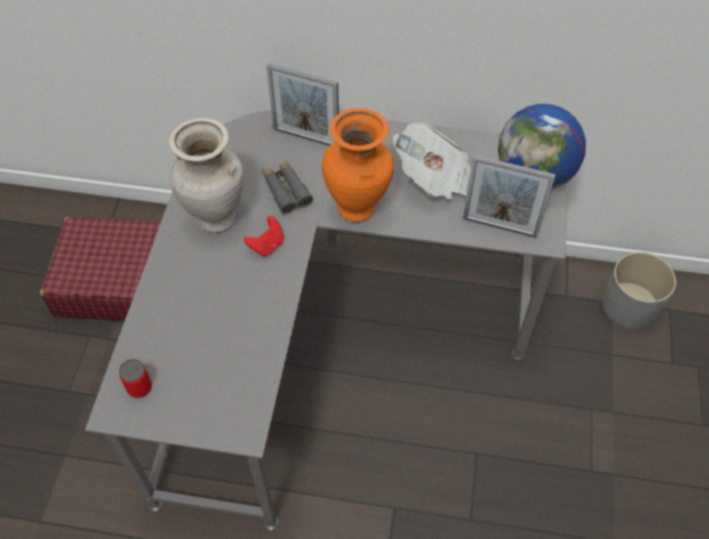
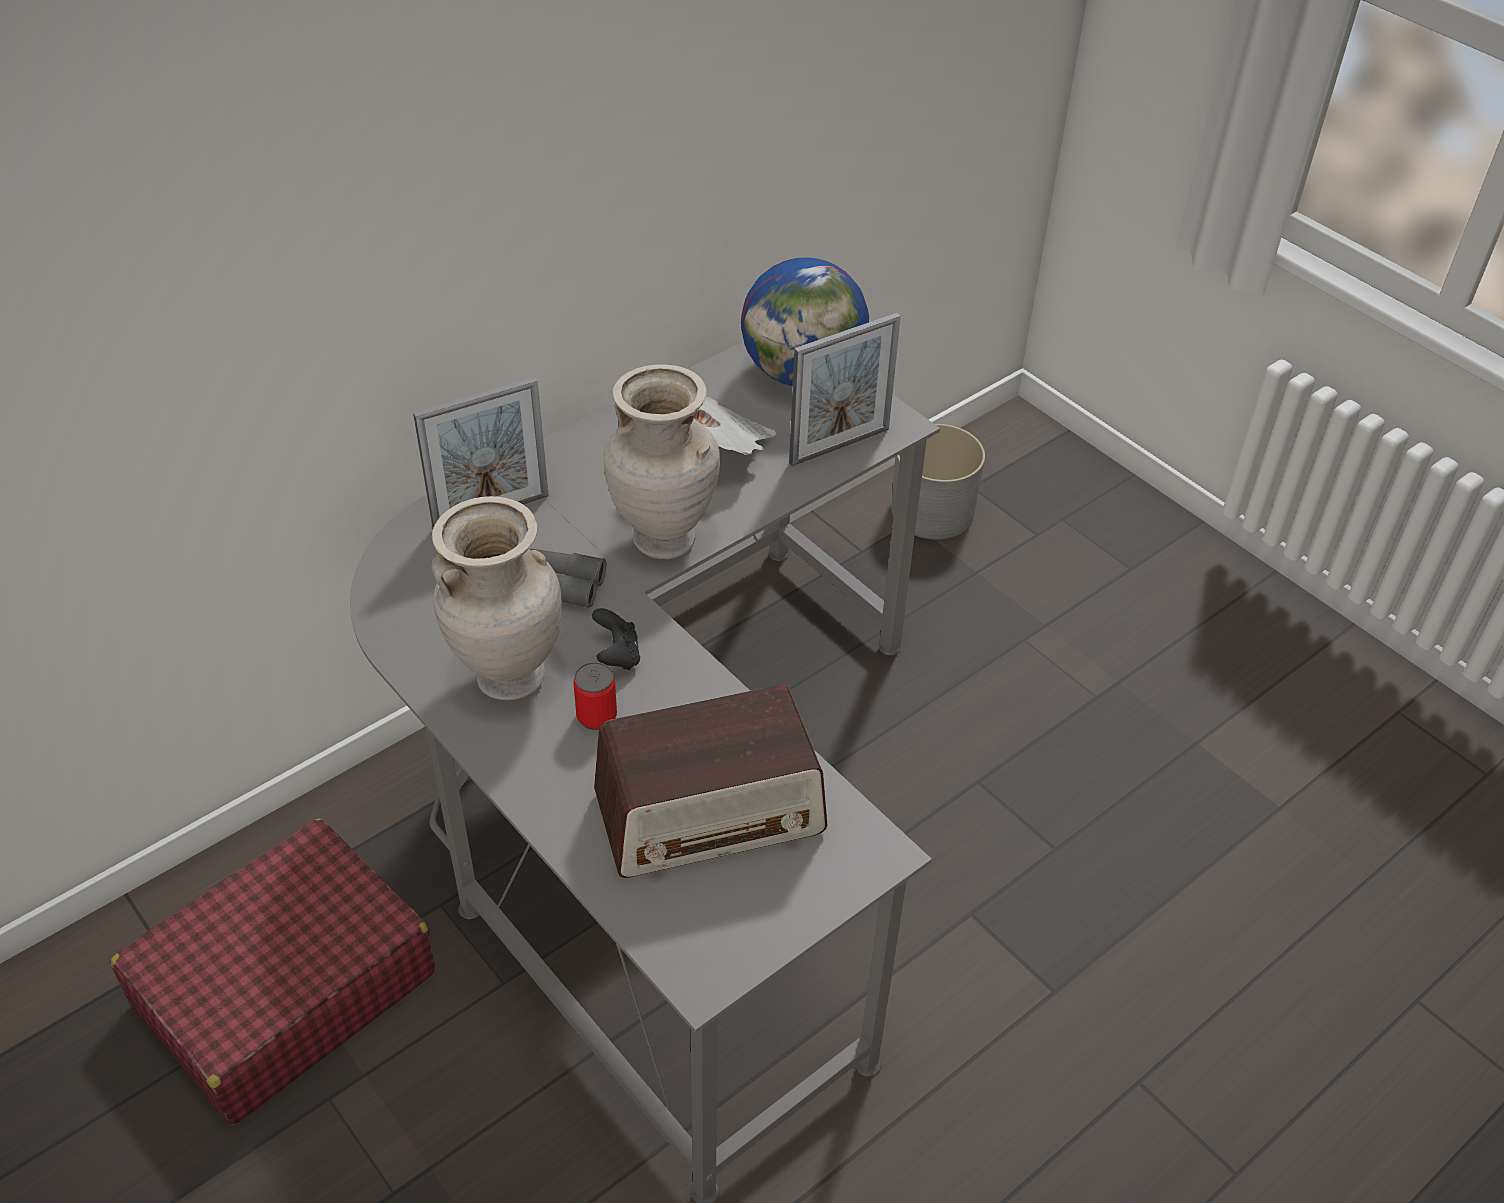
camera: 50 degrees left, 10 degrees down
can [119,359,152,398] -> can moved to [573,662,617,730]
red game controller [244,216,284,256] -> black game controller [592,608,640,670]
orange vase [322,108,394,222] -> beige vase [604,364,720,559]
none -> radio [594,685,827,878]

